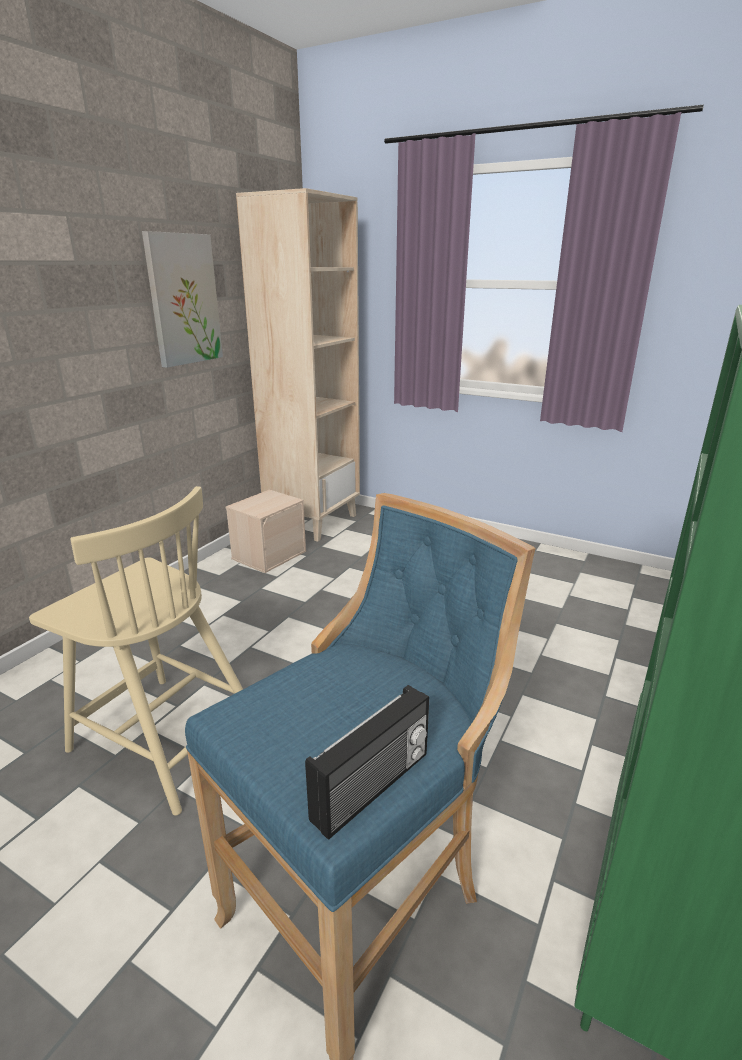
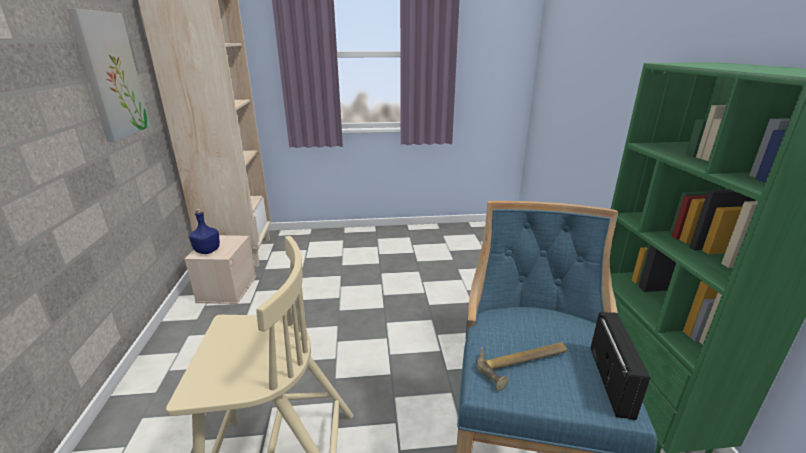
camera: 35 degrees left, 0 degrees up
none -> blue bottle [189,209,220,254]
none -> hammer [477,342,567,391]

